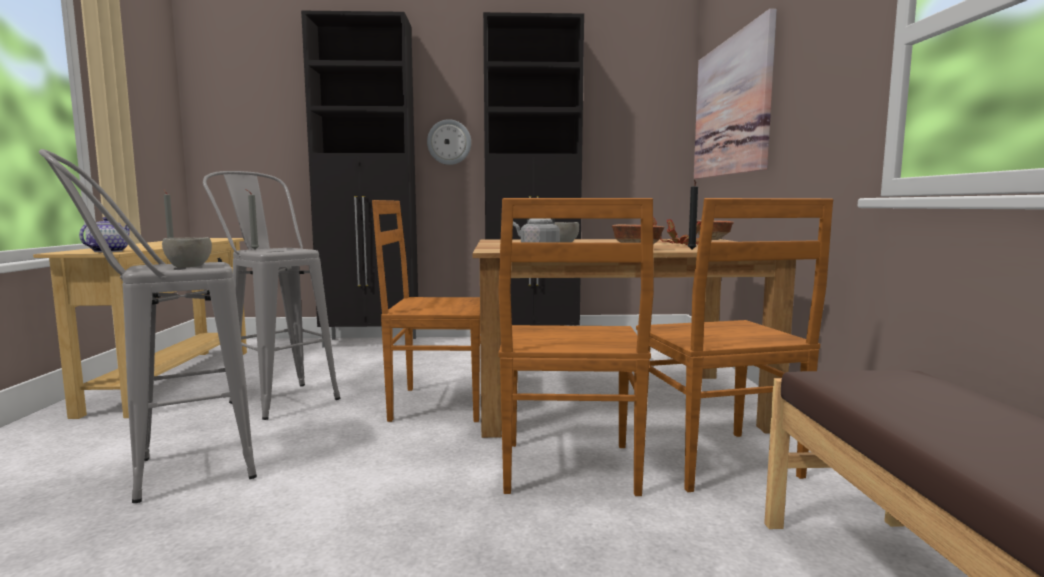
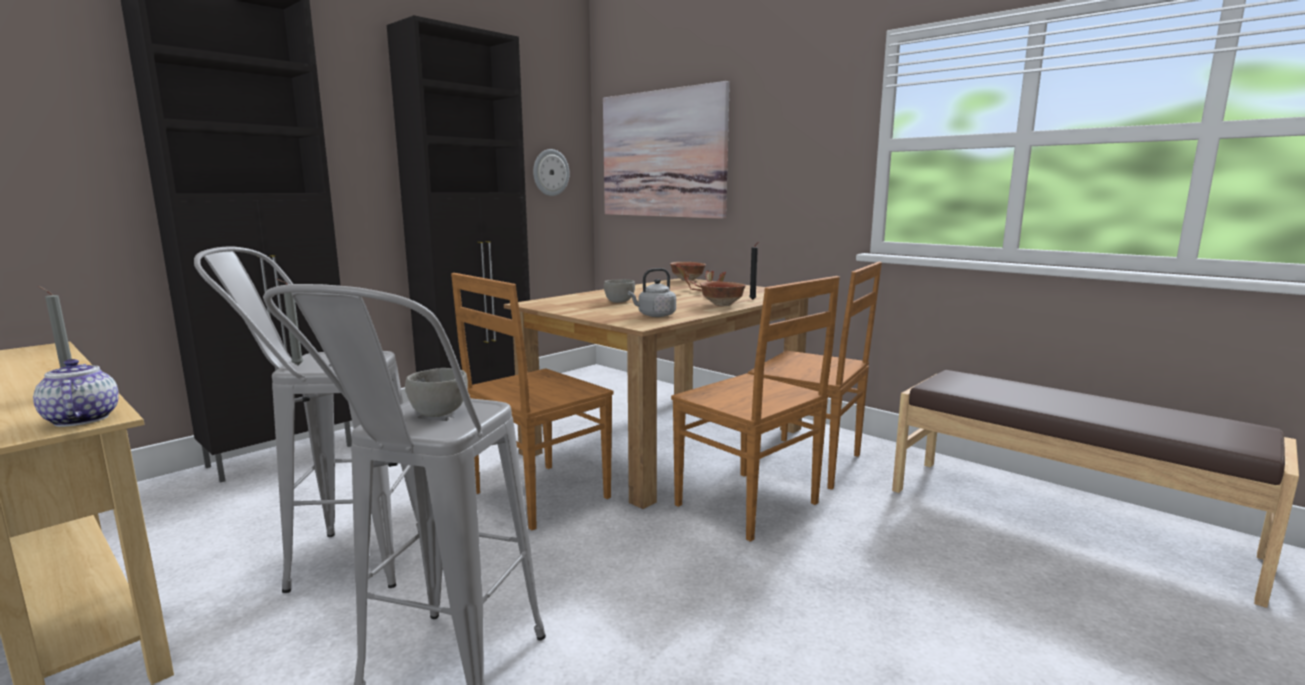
camera: 45 degrees left, 5 degrees up
wall clock [427,119,471,165] -> wall clock moved to [533,149,569,196]

